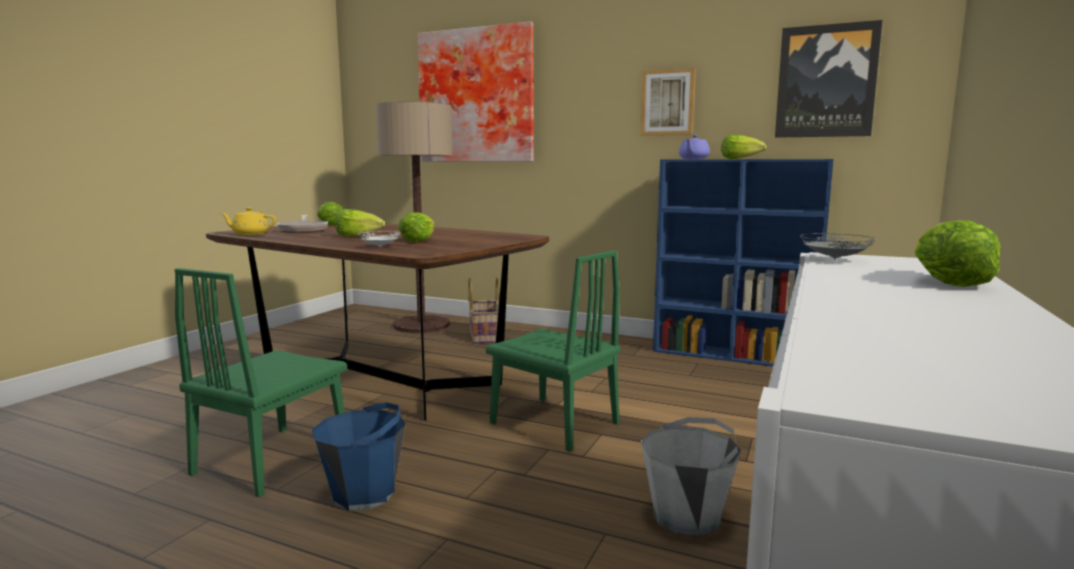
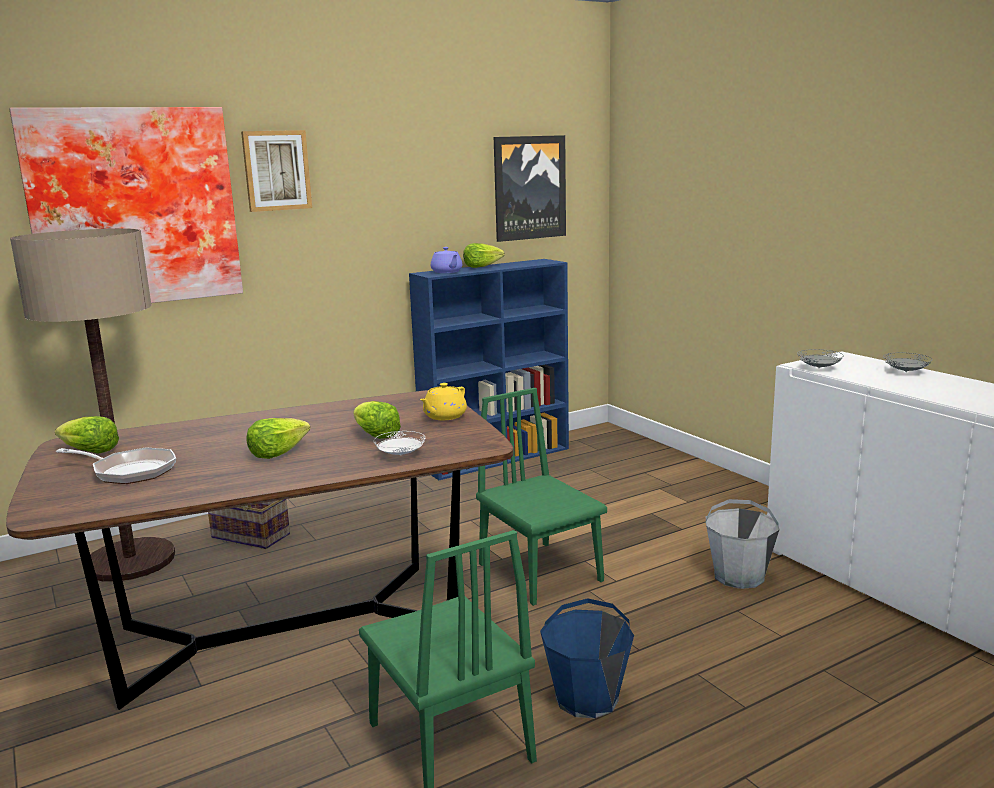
camera: 55 degrees left, 5 degrees up
yellow teapot [220,207,276,235] -> yellow teapot moved to [420,383,467,420]
green chair [486,250,620,452] -> green chair turned 105 degrees counterclockwise [476,388,607,606]
picture [641,68,696,136] -> picture moved to [241,130,312,212]
lettuce [914,220,1001,287] -> grey plate [883,353,933,372]

